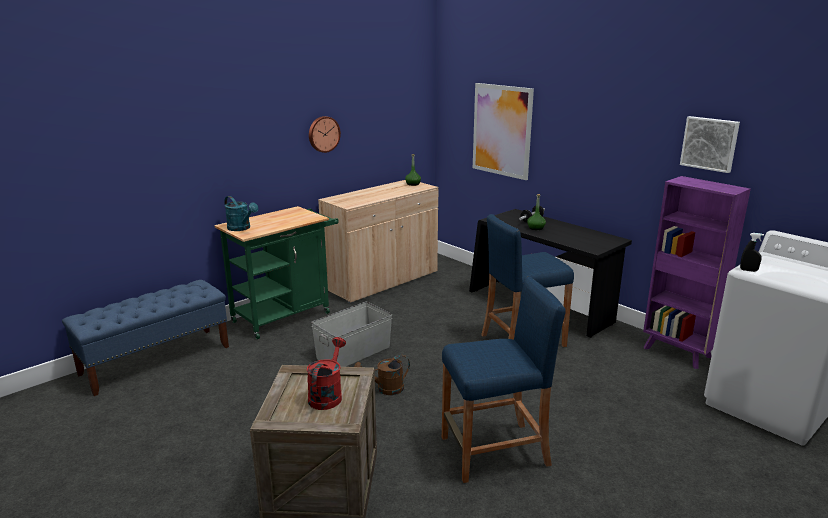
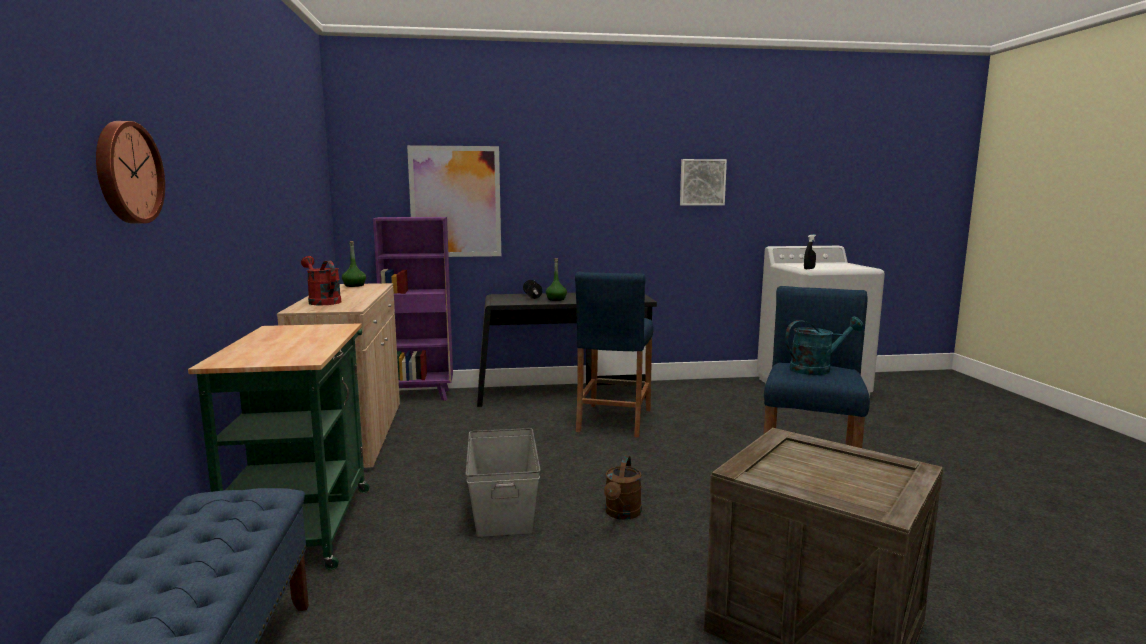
camera: 55 degrees left, 10 degrees down
turquoise watering can [224,196,258,231] -> turquoise watering can moved to [785,317,864,375]
red watering can [307,337,346,410] -> red watering can moved to [301,256,341,305]
wall clock [309,116,341,153] -> wall clock moved to [96,121,165,224]
purple bookcase [643,176,751,369] -> purple bookcase moved to [373,217,453,401]

